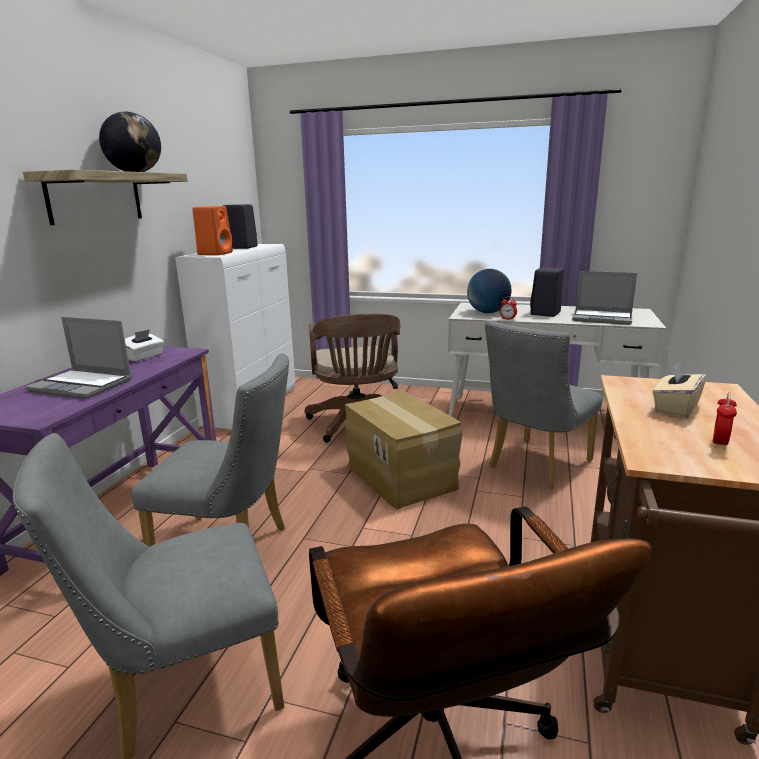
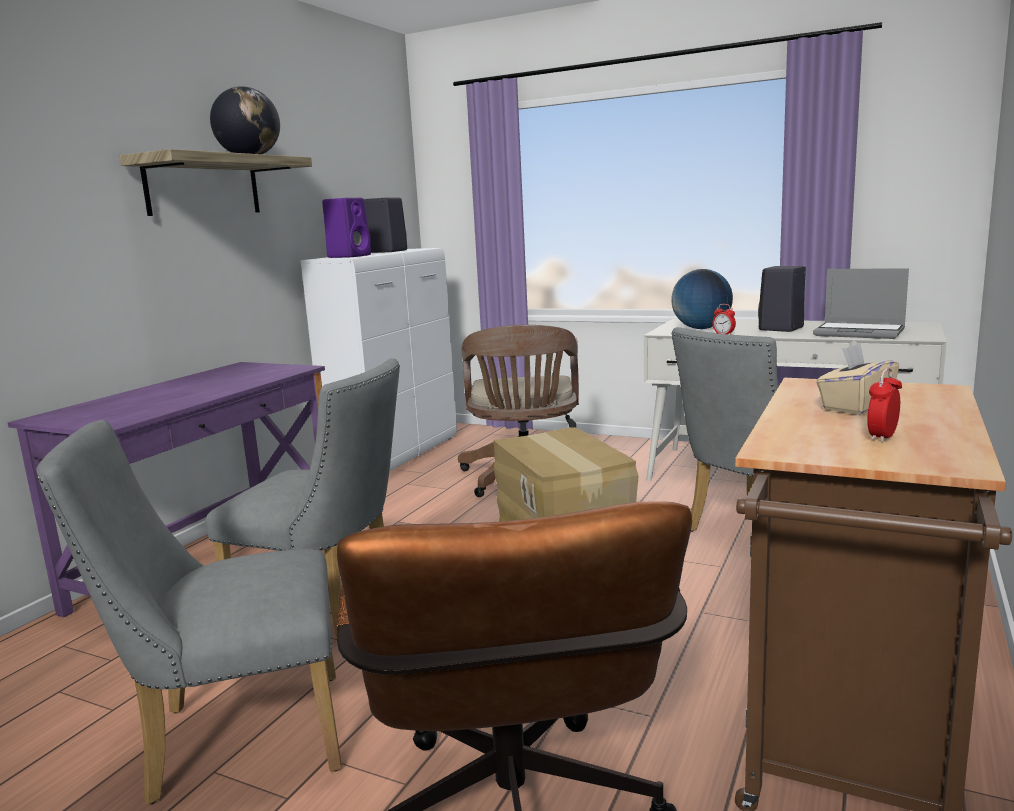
camera: 10 degrees right, 5 degrees down
laptop [25,317,132,399] -> none
white tissue box [125,329,164,362] -> none
orange speaker [192,206,233,255] -> purple speaker [322,198,371,258]

